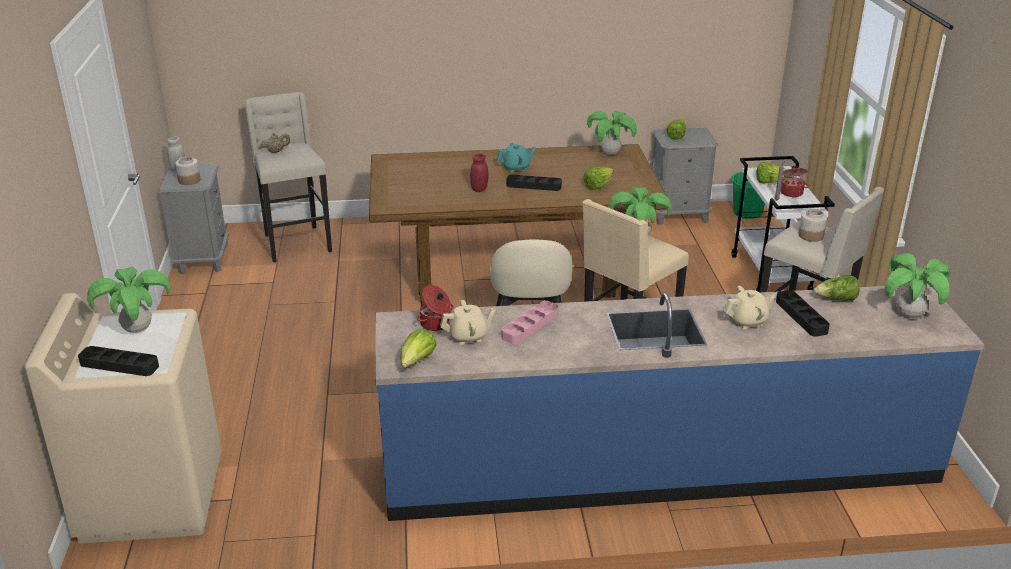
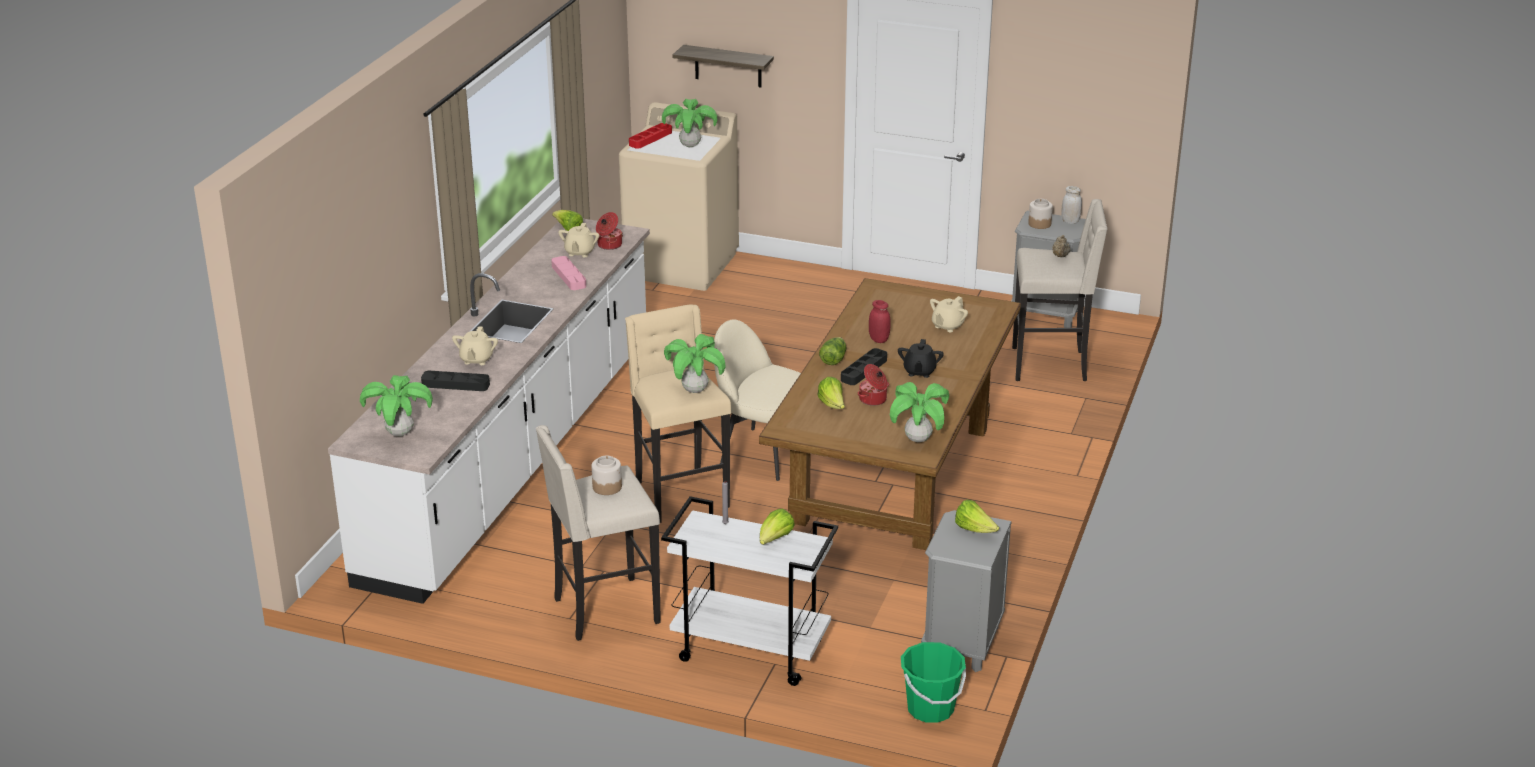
camera: 115 degrees right, 0 degrees up
black tray [78,346,159,376] -> red tray [629,123,672,149]
blue counter [375,284,984,521] -> white counter [328,219,650,604]
turquoise teapot [497,143,536,172] -> black teapot [898,339,944,378]
cooking pot [781,166,810,197] -> cooking pot moved to [858,364,889,406]
lettuce [814,275,859,301] -> lettuce moved to [819,337,846,365]
none -> shelf [673,45,774,88]
none -> beige teapot [930,296,968,332]

